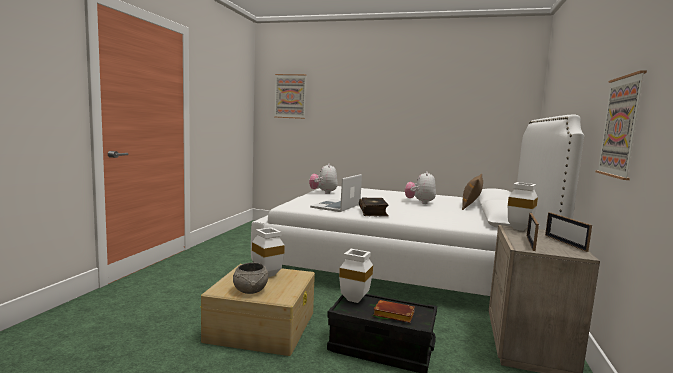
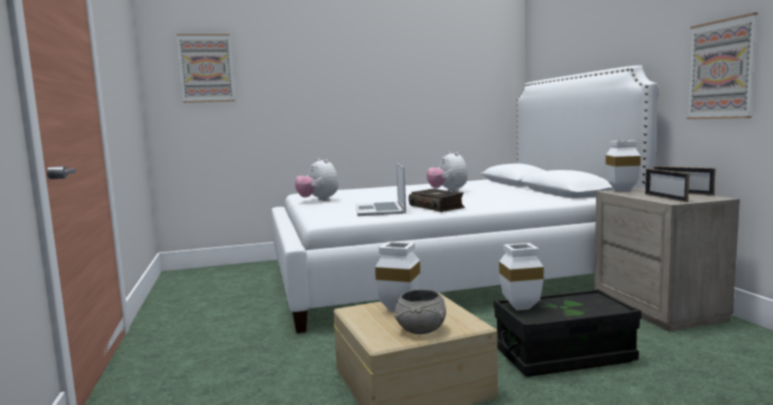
camera: 30 degrees left, 0 degrees up
brown book [373,300,415,323] -> none
brown pillow [462,174,483,210] -> none

